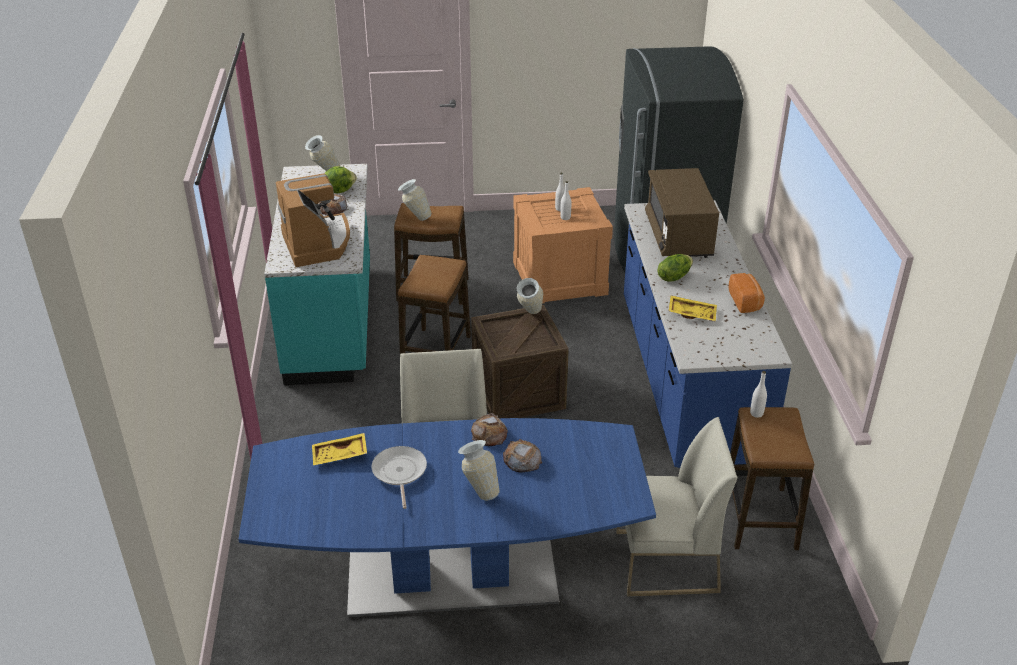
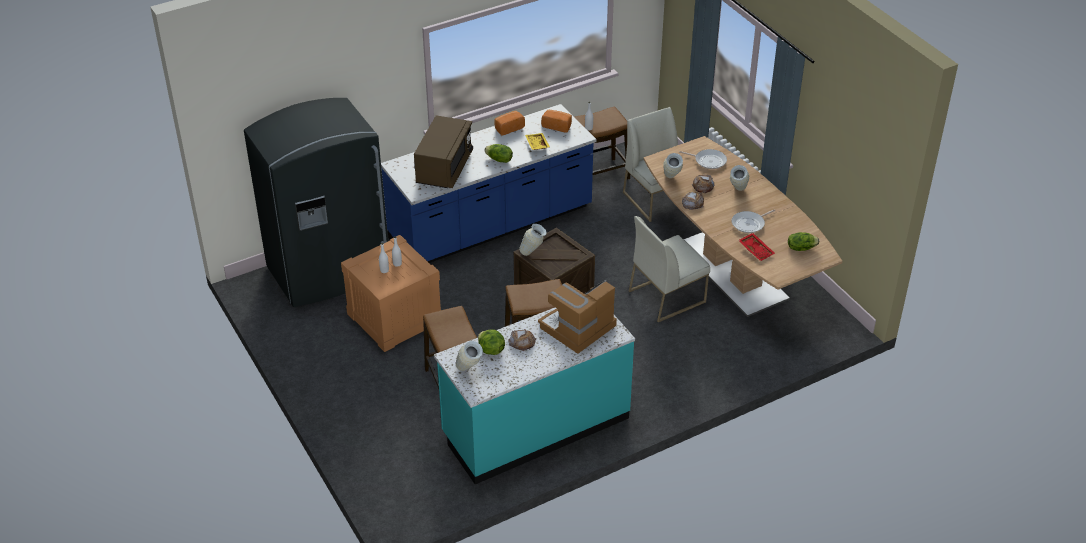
camera: 115 degrees left, 5 degrees up
blue dining table [238,418,656,617] -> brown dining table [644,136,843,317]
yellow tray [312,433,367,465] -> red tray [738,233,775,261]
vase [398,179,431,221] -> vase moved to [663,153,683,178]
brown microwave [645,168,719,258] -> brown microwave turned 45 degrees counterclockwise [414,115,473,188]
none -> bread [541,110,572,133]
none -> frying pan [679,149,727,169]
none -> lettuce [788,232,819,251]

